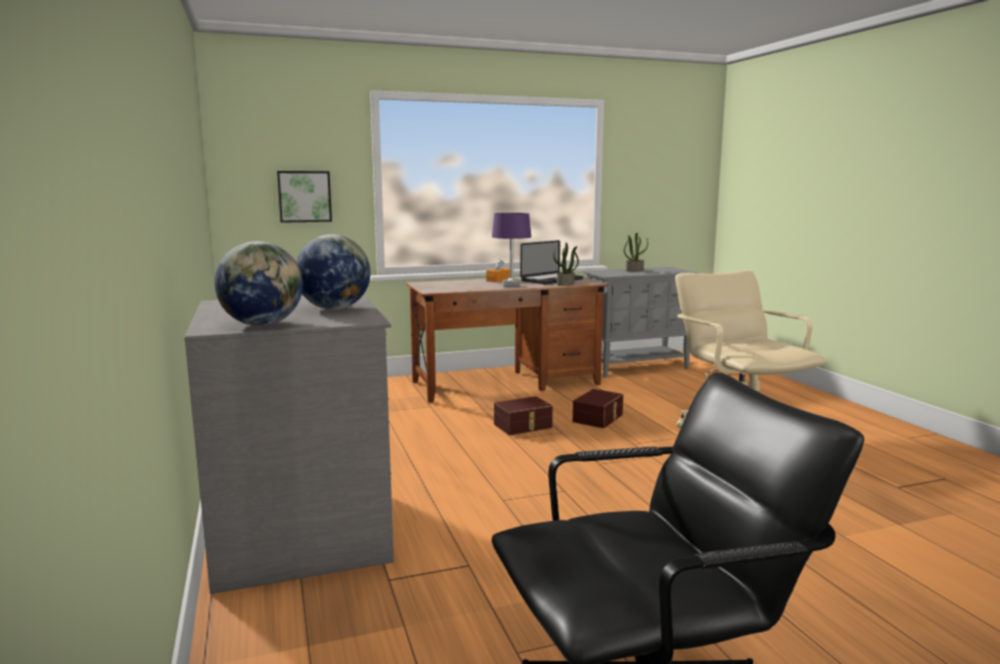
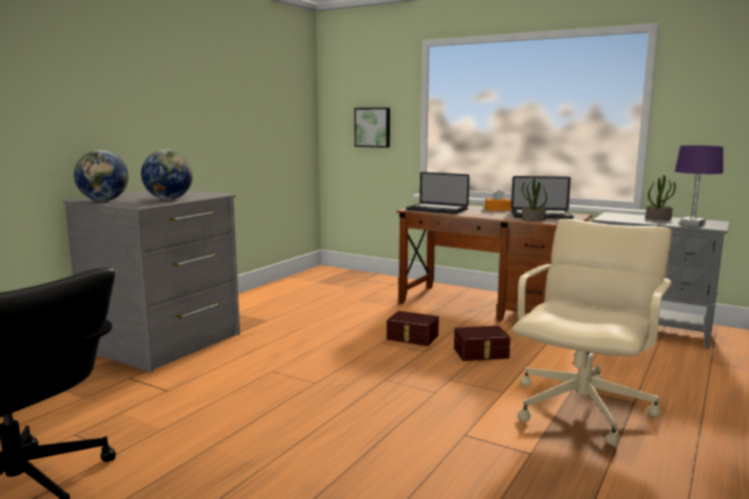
camera: 50 degrees right, 0 degrees up
purple table lamp [492,213,531,287] -> purple table lamp moved to [675,145,723,227]
none -> laptop [406,172,470,214]

